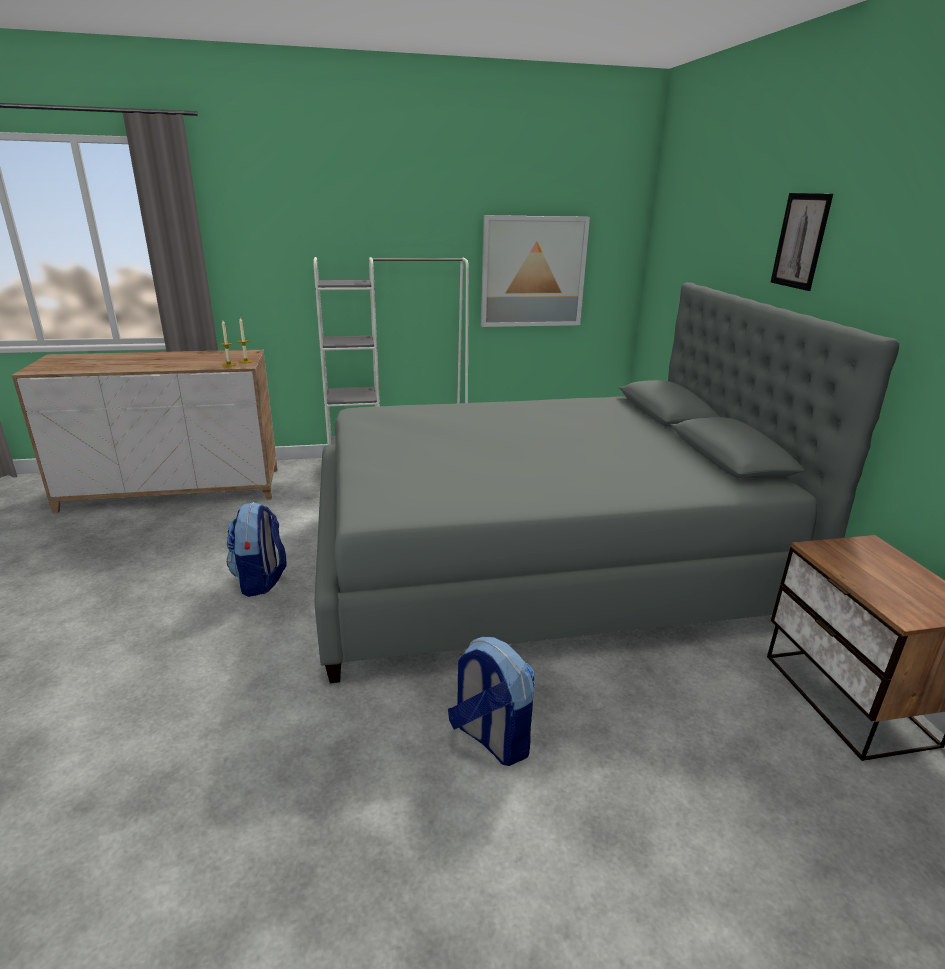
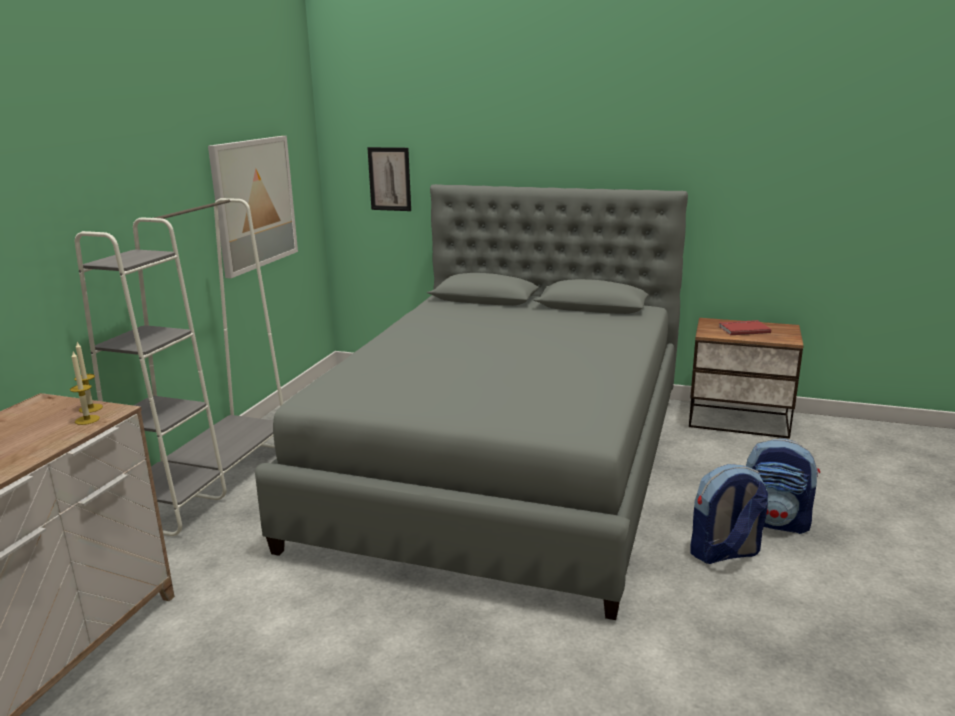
camera: 60 degrees left, 5 degrees down
backpack [226,502,287,597] -> backpack moved to [746,439,820,534]
picture [771,193,833,291] -> picture moved to [367,147,411,211]
none -> red book [718,320,771,335]

